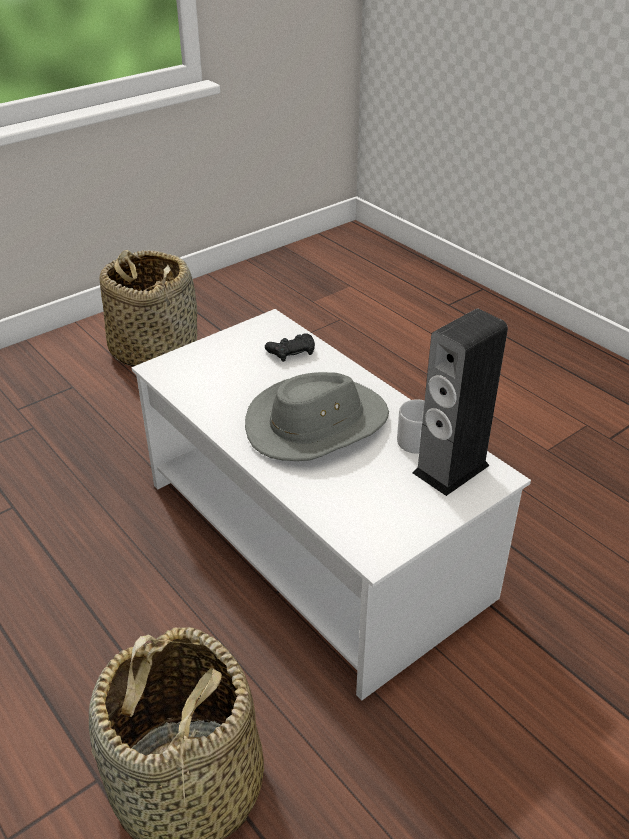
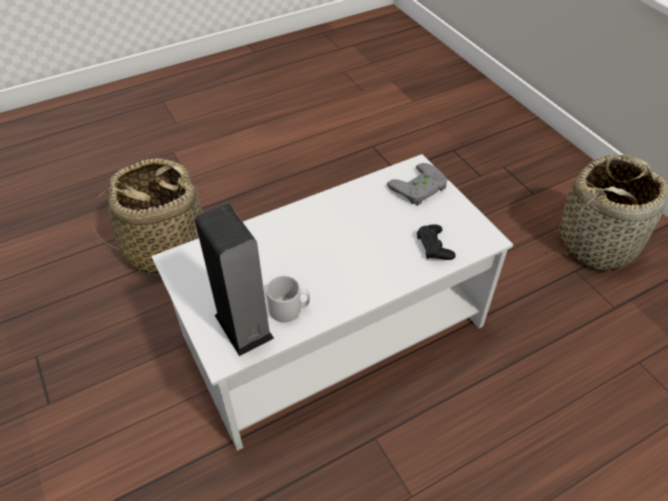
camera: 100 degrees right, 10 degrees up
grey hat [245,372,389,461] -> none
none -> grey game controller [387,163,447,206]

